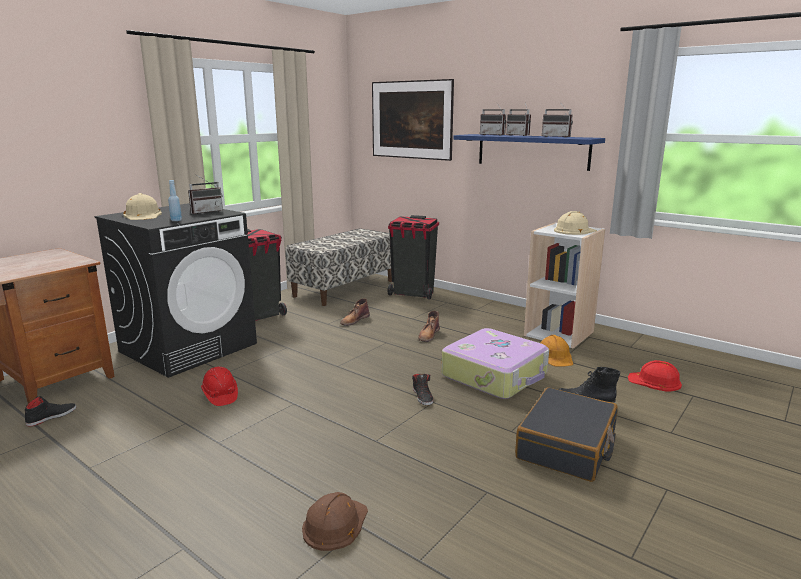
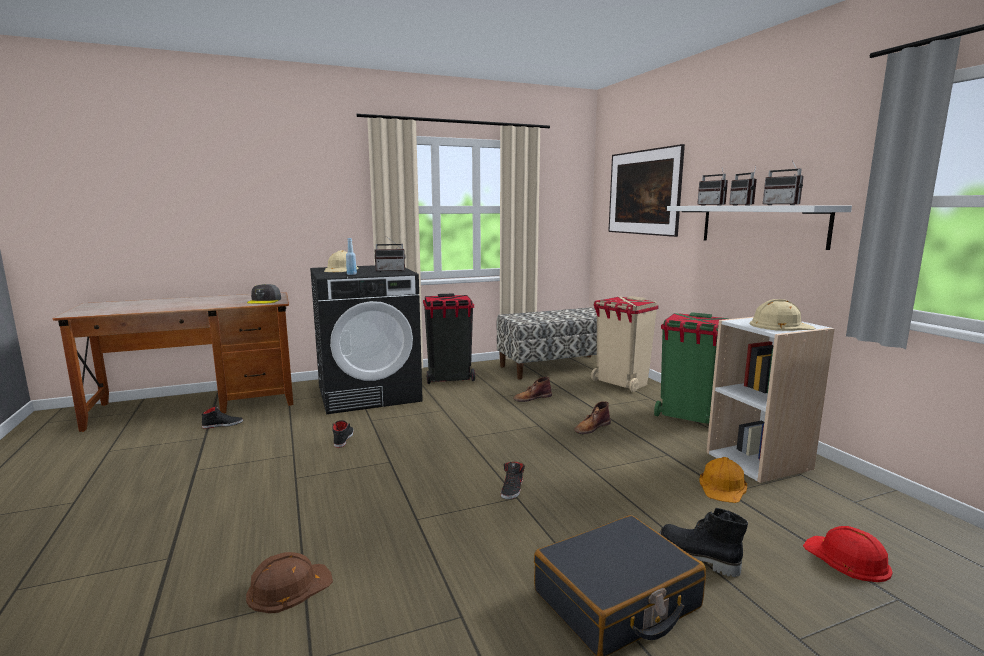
camera: 30 degrees right, 5 degrees down
red hard hat [201,367,238,406] -> black shoe [332,420,354,448]
black trash can [388,215,439,299] -> beige trash can [591,296,659,392]
suitcase [442,328,549,399] -> none
blue shelf [454,134,605,171] -> white shelf [667,205,852,250]
none -> grey cap [247,284,281,304]
none -> green trash can [654,312,728,424]

